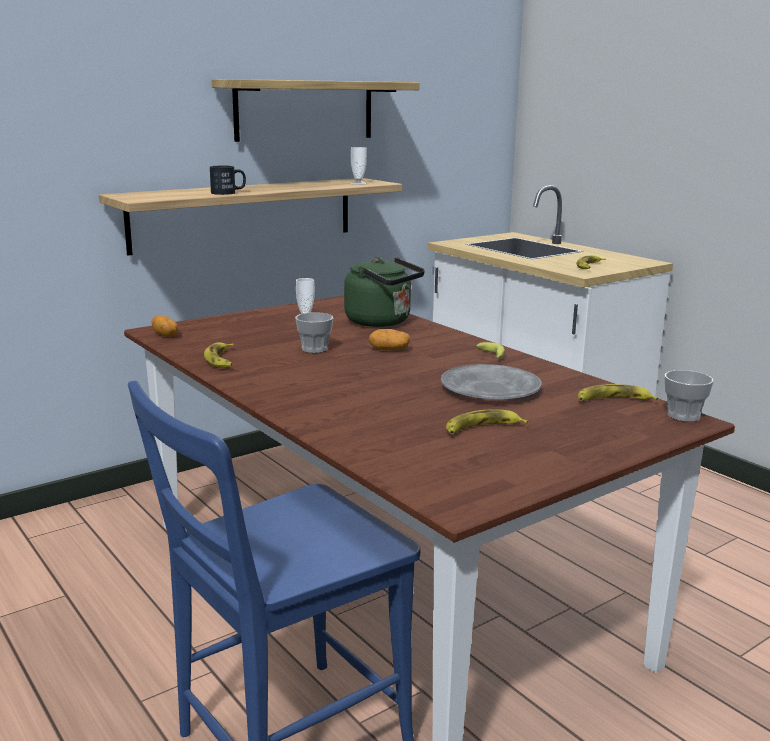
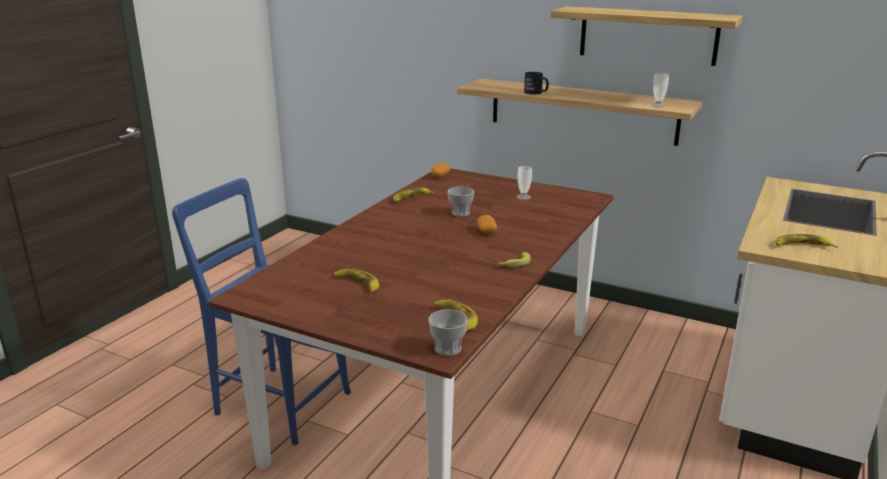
camera: 65 degrees right, 5 degrees up
green kettle [344,257,425,327] -> none
grey plate [441,364,542,399] -> none

